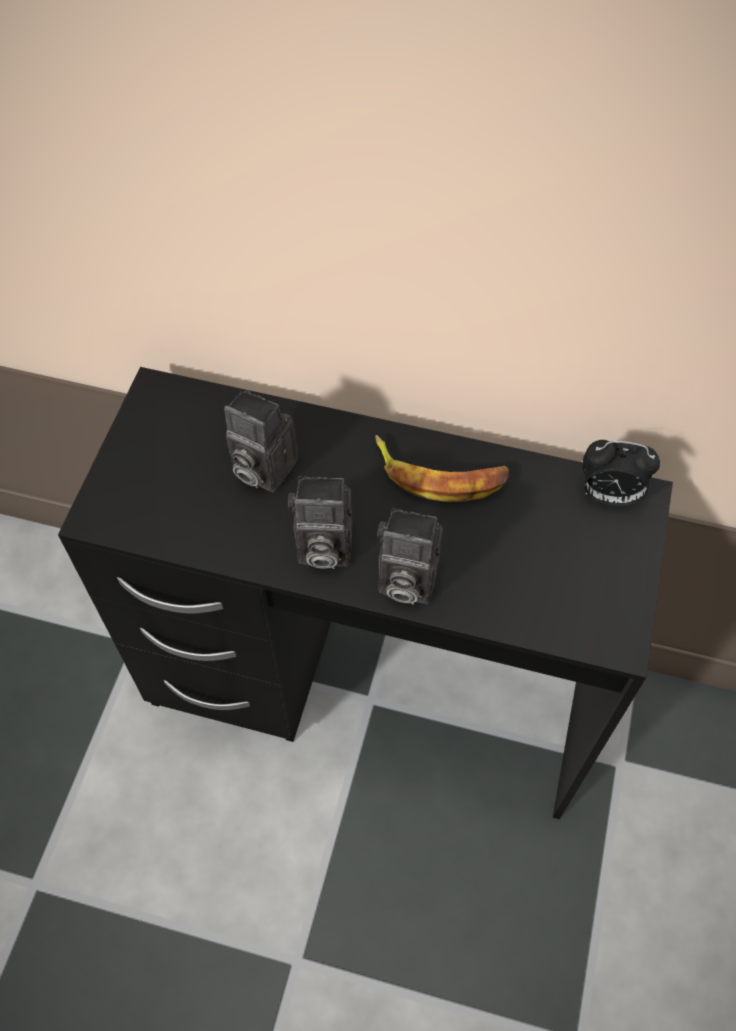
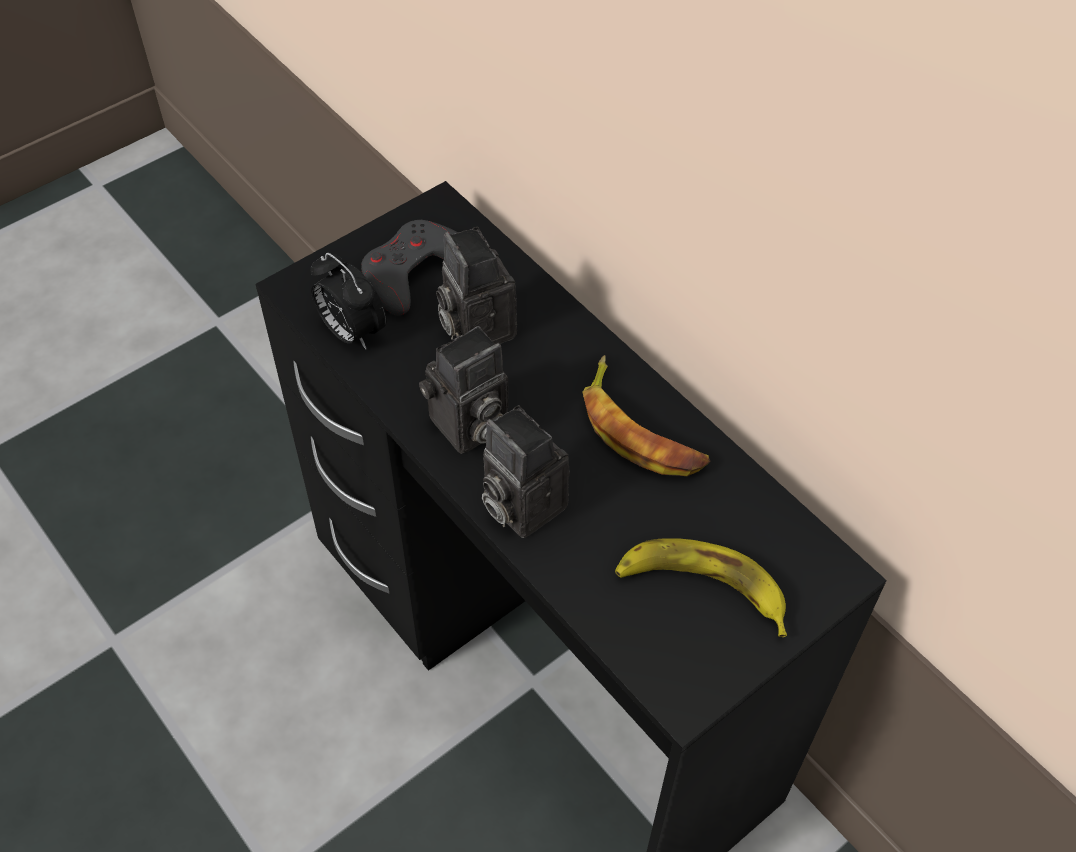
camera: 35 degrees right, 5 degrees down
camera [288,476,352,569] -> camera turned 75 degrees counterclockwise [419,326,508,454]
alarm clock [582,440,660,506] -> alarm clock moved to [310,253,386,349]
none -> grey game controller [361,220,458,316]
none -> banana [615,538,787,637]

